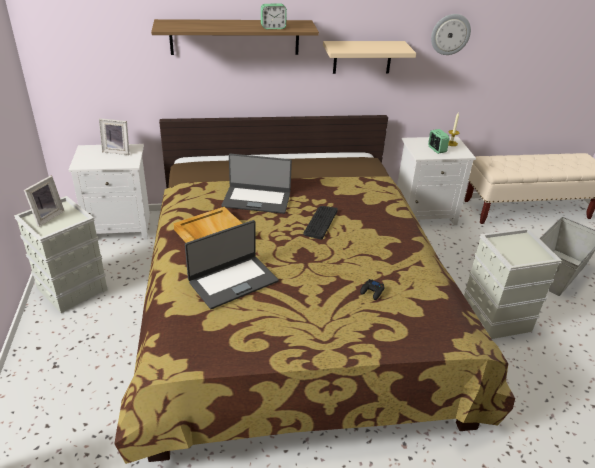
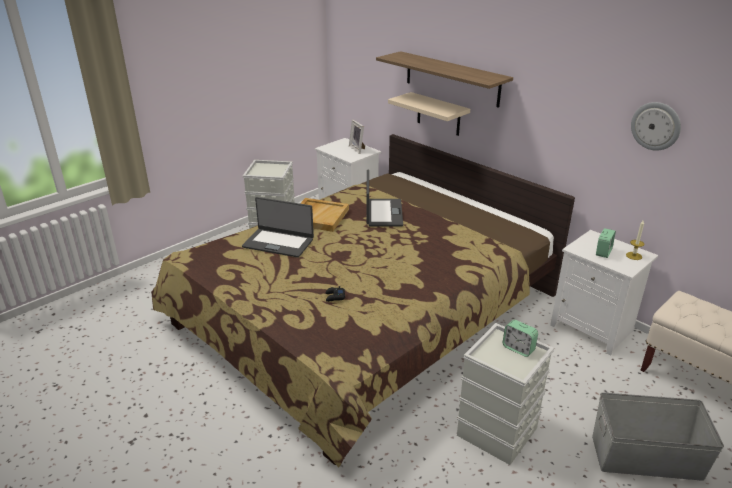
camera: 55 degrees right, 5 degrees down
picture frame [24,175,64,227] -> none
laptop [221,154,292,214] -> laptop turned 150 degrees counterclockwise [366,169,403,227]
alarm clock [261,4,287,29] -> alarm clock moved to [502,320,538,357]
keyboard [303,206,338,240] -> none
beige shelf [323,41,416,74] -> beige shelf moved to [388,92,470,136]

